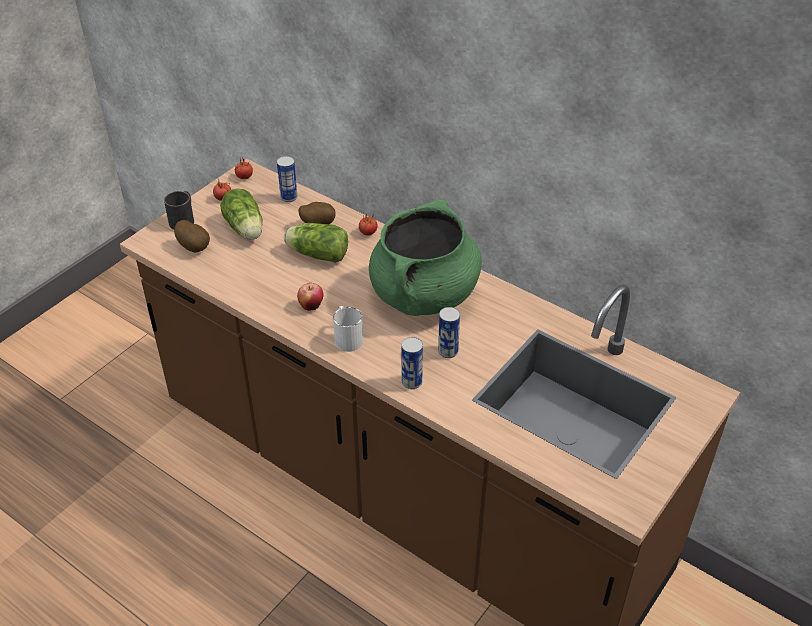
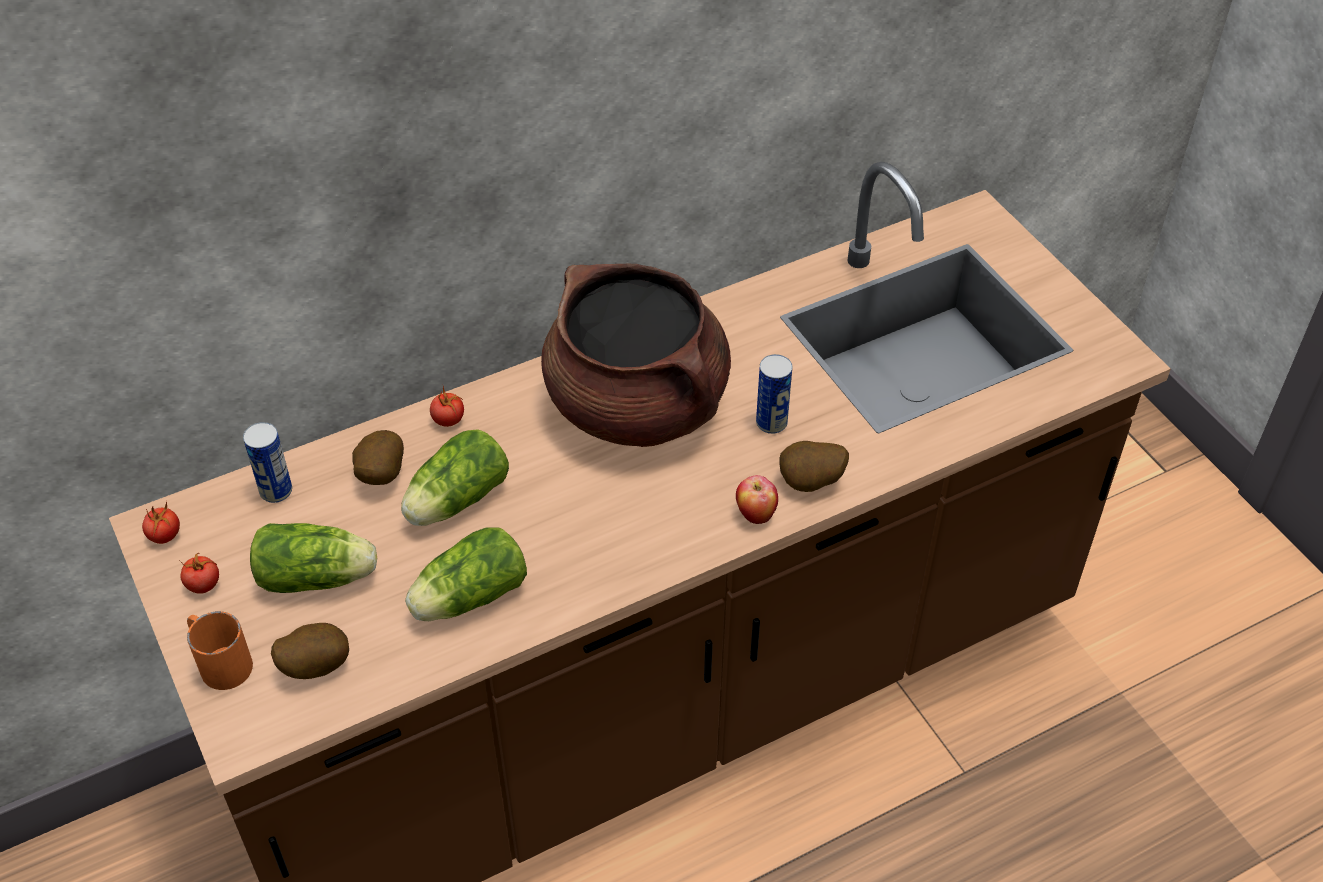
camera: 65 degrees left, 5 degrees up
black mug [164,191,194,230] -> orange mug [187,611,253,690]
apple [297,283,323,311] -> apple moved to [736,475,778,524]
white mug [333,306,363,352] -> none
green cooking pot [369,199,482,316] -> brown cooking pot [541,264,731,447]
can [401,337,423,389] -> potato [779,441,849,492]
none -> lettuce [405,527,527,621]

